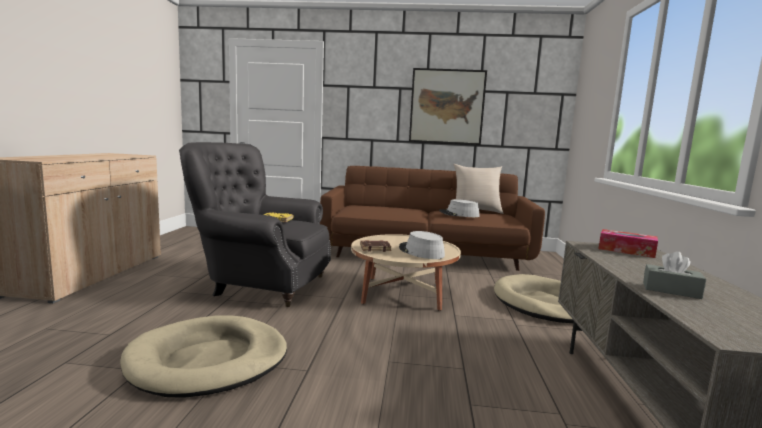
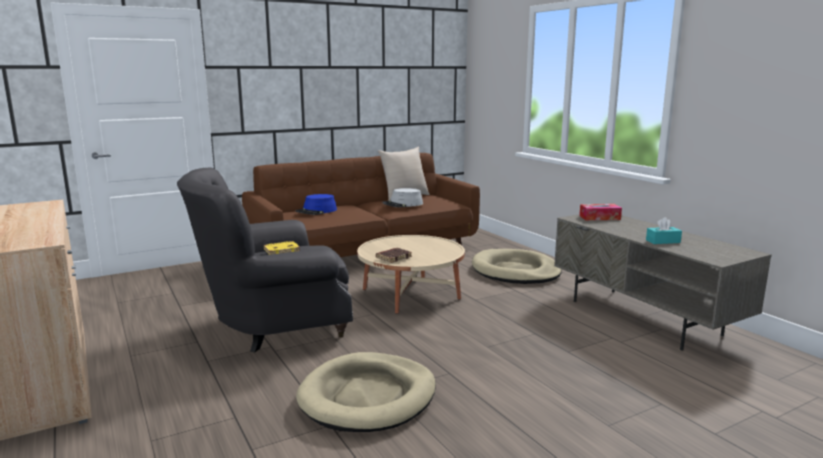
camera: 35 degrees left, 5 degrees up
grey hat [399,231,445,259] -> none
picture [409,68,487,145] -> none
grey tissue box [643,251,706,299] -> turquoise tissue box [646,217,682,244]
none -> blue hat [296,194,337,215]

